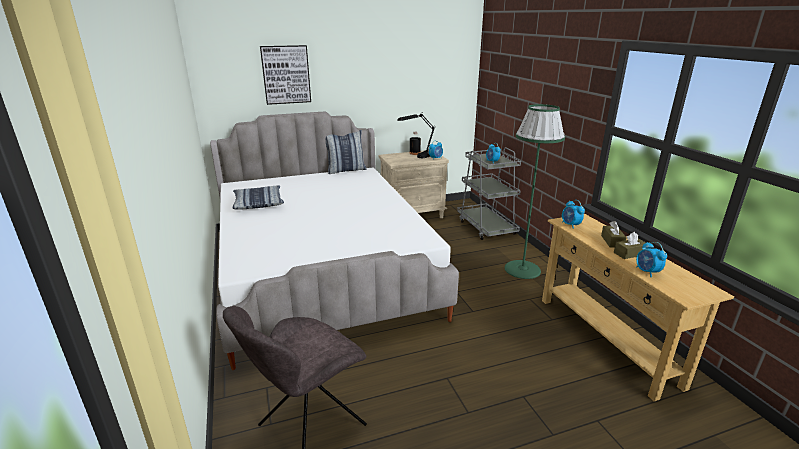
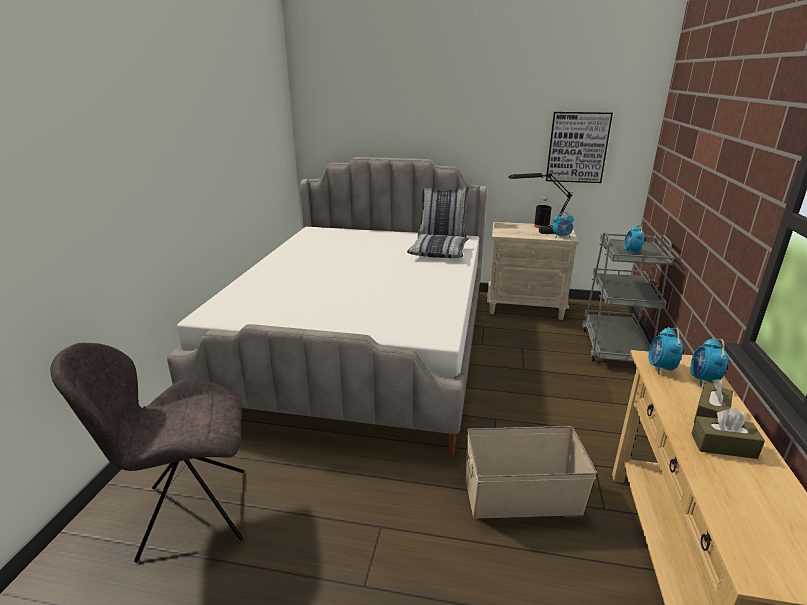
camera: 30 degrees right, 0 degrees up
pillow [232,185,284,210] -> pillow moved to [407,234,469,258]
picture [260,45,311,105] -> picture moved to [546,112,613,183]
green floor lamp [505,104,565,279] -> none
alarm clock [636,242,667,277] -> alarm clock moved to [690,338,729,387]
none -> beige storage box [466,426,597,519]

